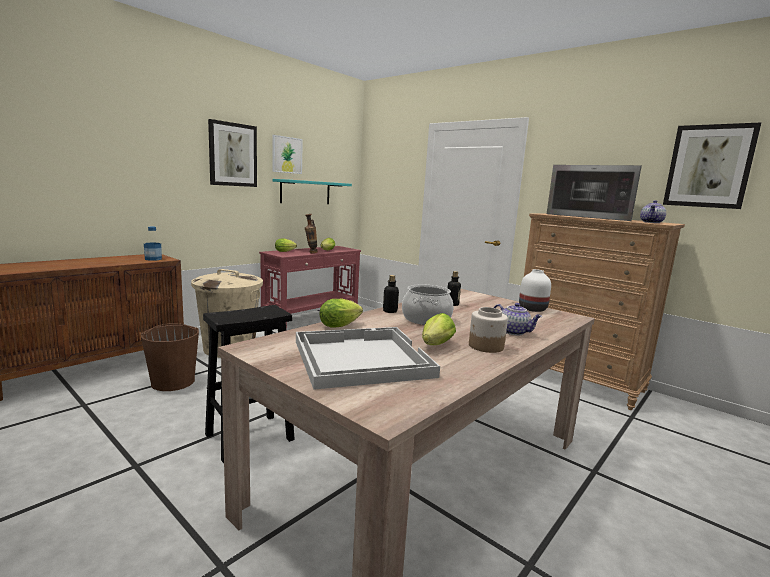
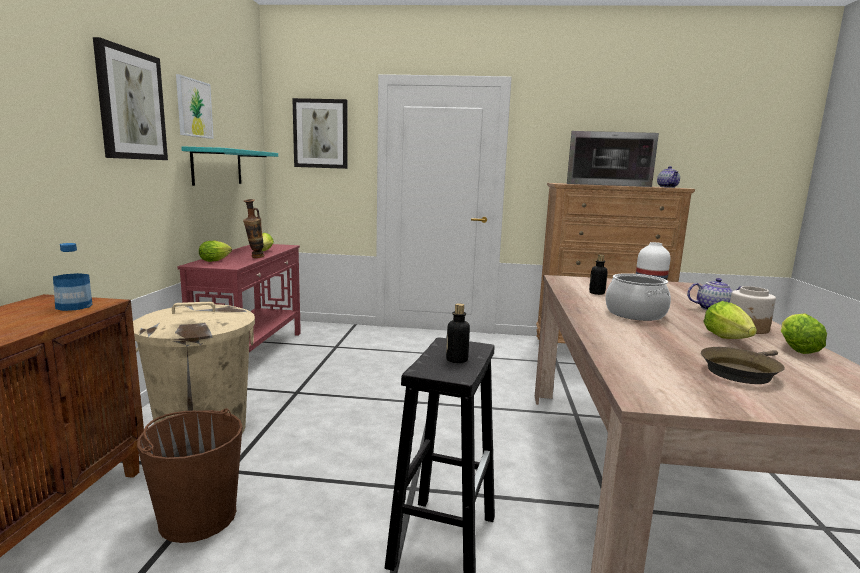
camera: 35 degrees left, 0 degrees up
white tray [296,327,440,390] -> brown frying pan [701,347,785,384]
lettuce [320,299,363,327] -> lettuce moved to [781,313,827,354]
bottle [383,275,399,313] -> bottle moved to [446,303,470,363]
picture [663,122,761,209] -> picture moved to [292,98,348,169]

